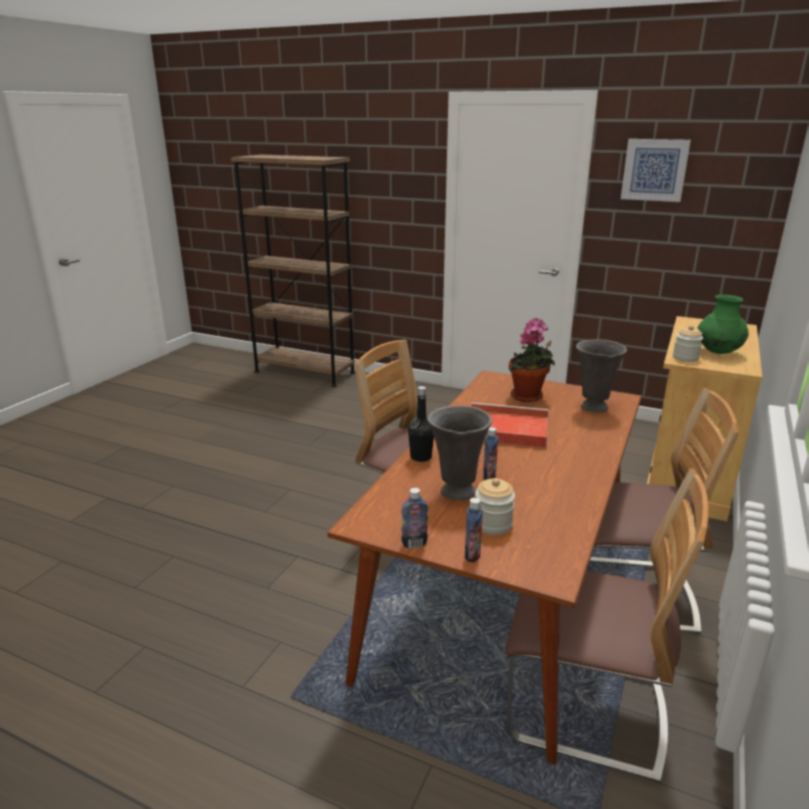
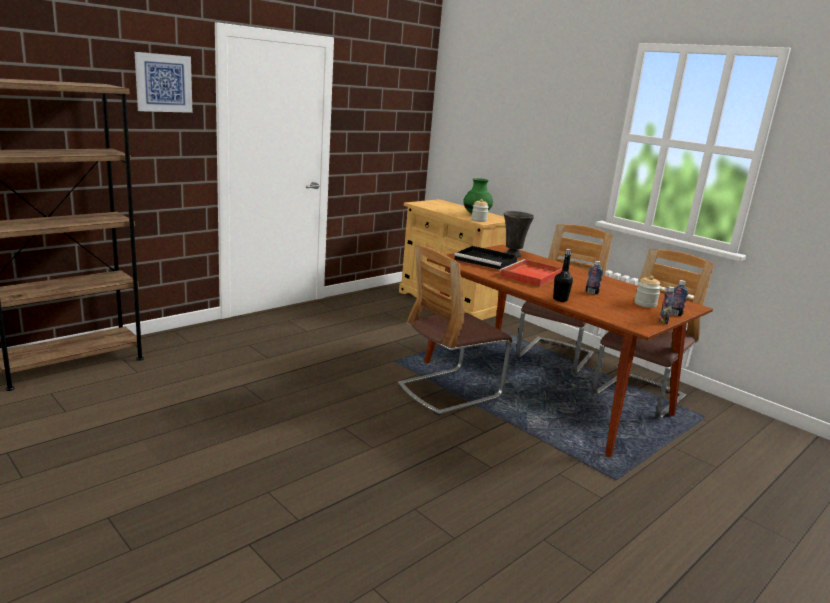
camera: 70 degrees left, 5 degrees down
grey vase [428,406,492,500] -> none
potted plant [509,318,555,402] -> black tray [454,246,517,270]
picture [621,139,691,202] -> picture moved to [135,52,193,113]

